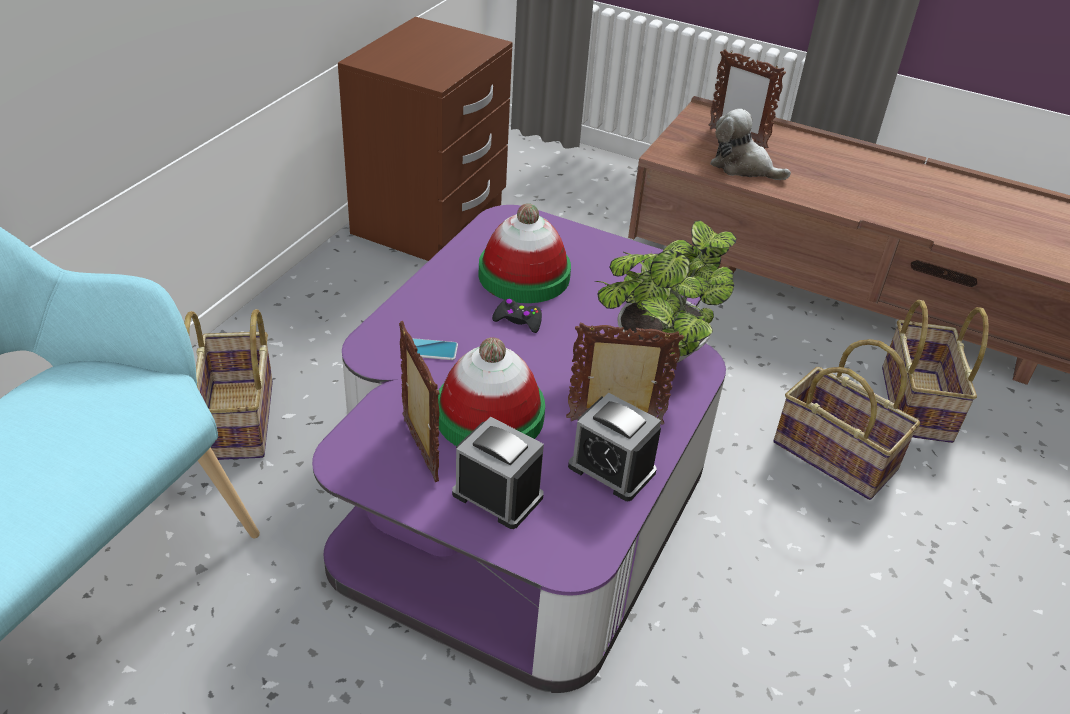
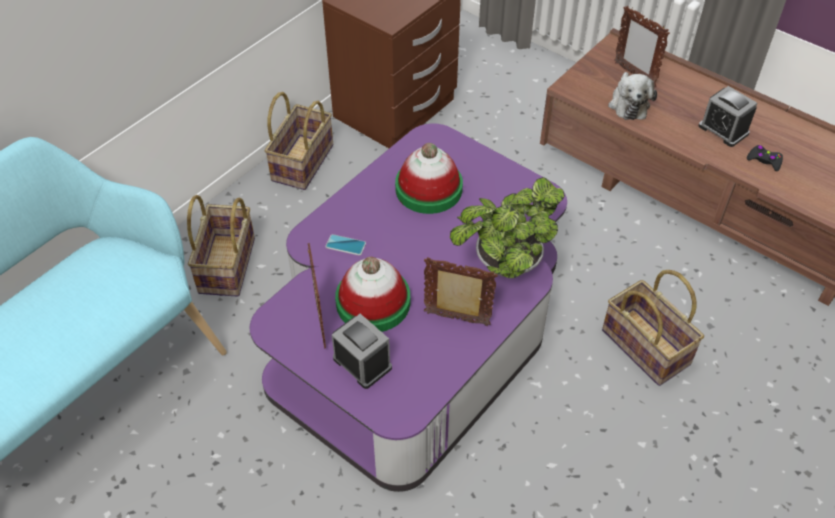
camera: 15 degrees right, 10 degrees up
black game controller [492,299,542,333] -> black game controller moved to [747,145,783,171]
alarm clock [568,393,661,501] -> alarm clock moved to [699,86,757,147]
plush toy [710,109,791,180] -> plush toy turned 135 degrees counterclockwise [608,72,657,120]
basket [882,300,989,443] -> basket moved to [265,92,333,190]

